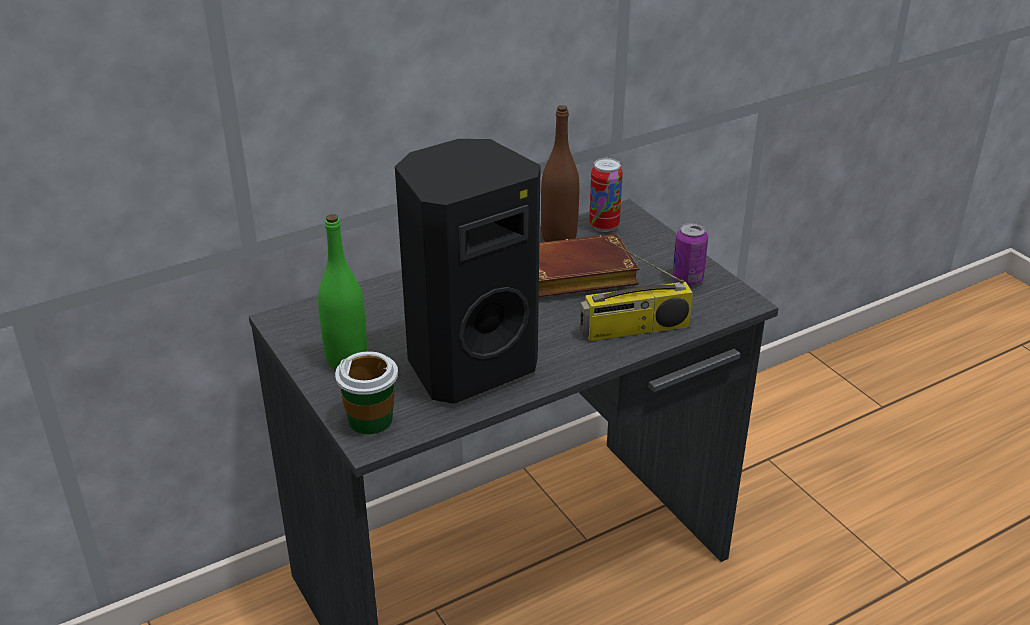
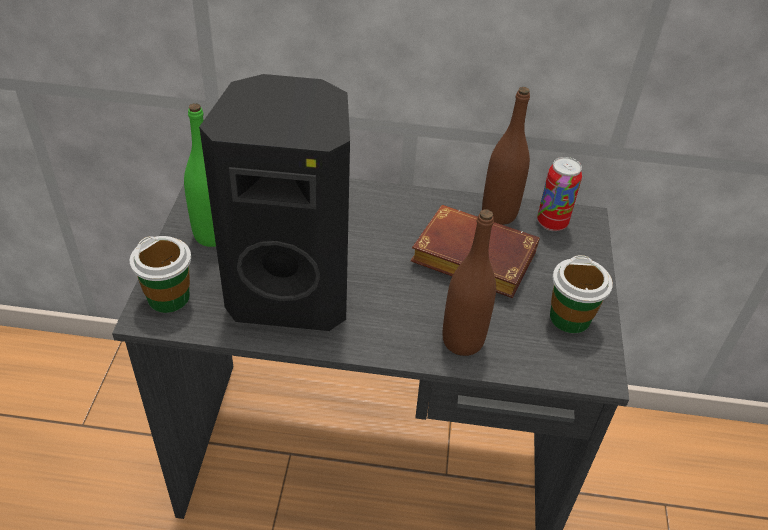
camera: 35 degrees right, 10 degrees up
radio [580,238,693,341] -> brown bottle [443,209,496,356]
can [673,222,708,286] -> cup [550,255,613,333]

